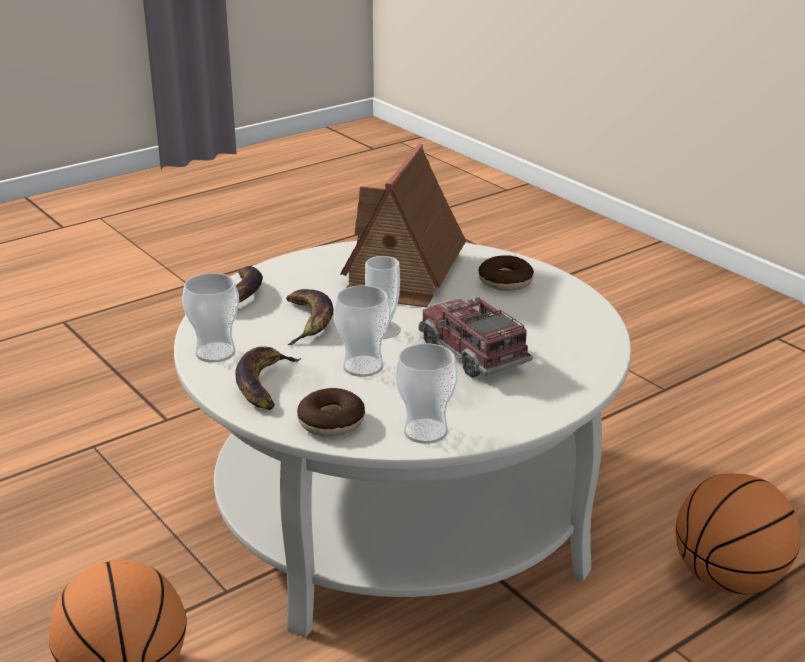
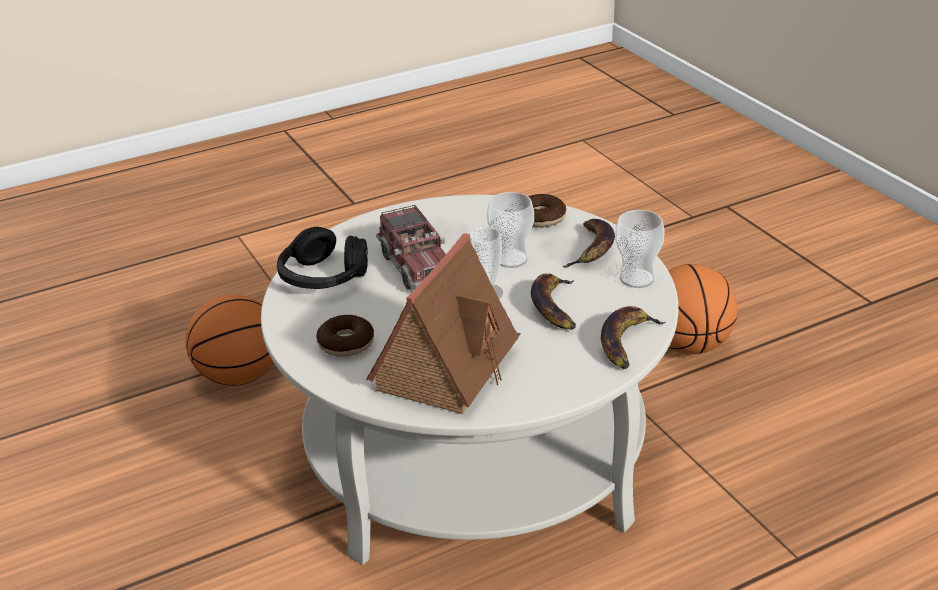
camera: 170 degrees left, 5 degrees up
cup [395,343,458,444] -> none
none -> black headphones [277,227,368,289]

